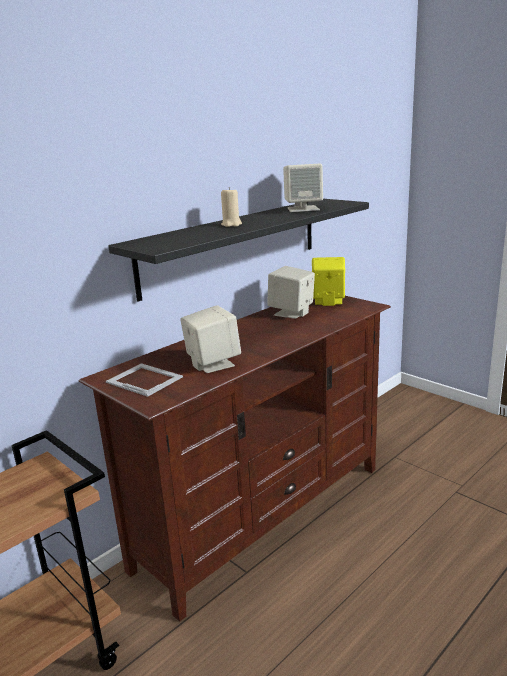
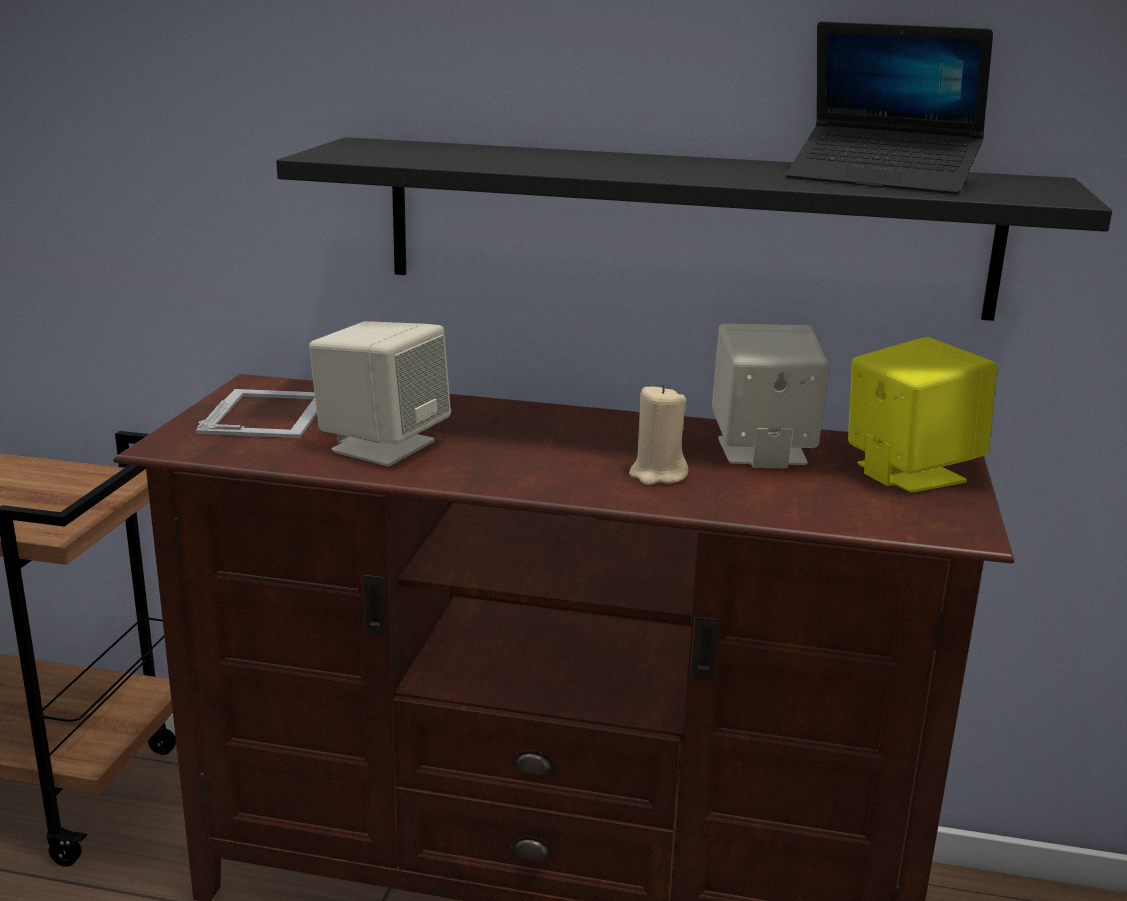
camera: 55 degrees right, 0 degrees up
beige candle [221,187,242,227] -> beige candle moved to [629,384,688,485]
beige speaker [283,164,323,212] -> laptop [786,21,993,194]

